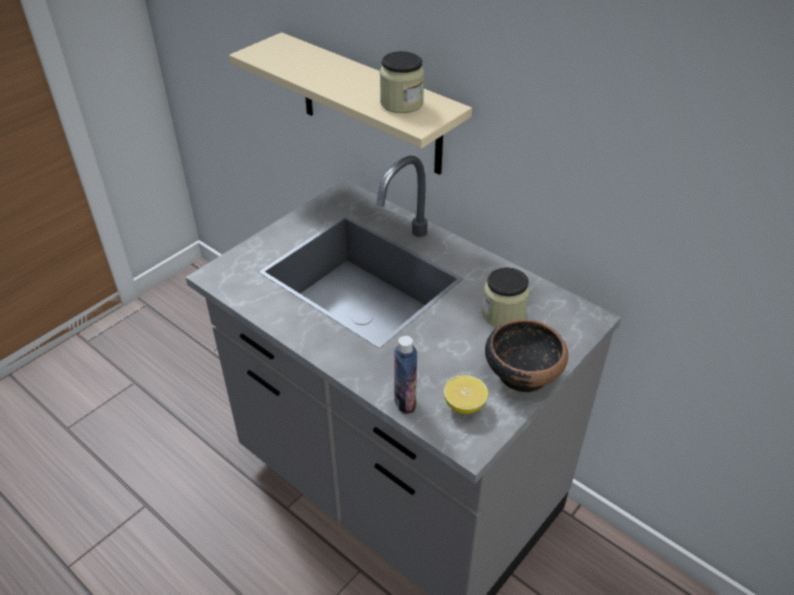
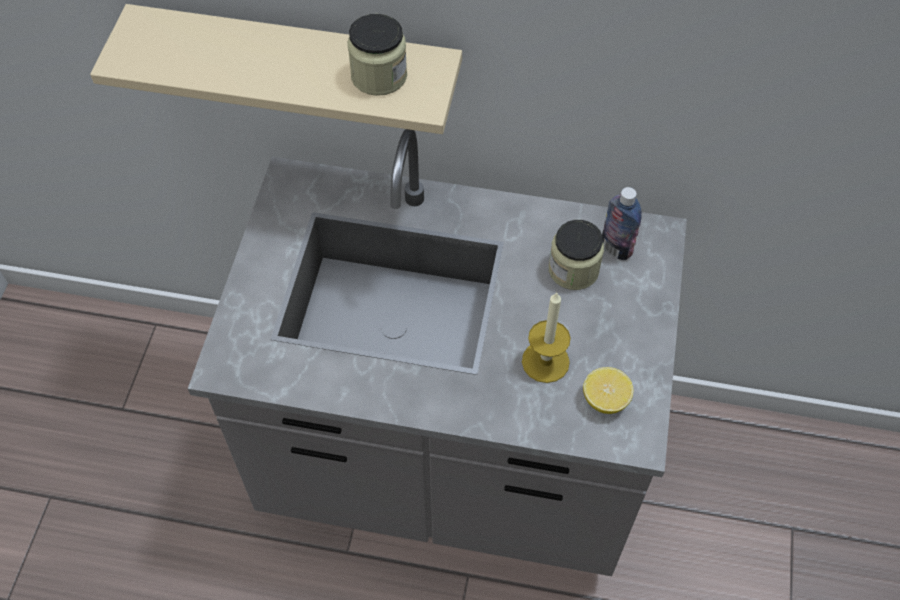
camera: 30 degrees left, 15 degrees up
bottle [394,336,417,414] -> bottle moved to [602,187,641,260]
bowl [485,319,568,393] -> none
none -> candle [522,292,571,383]

